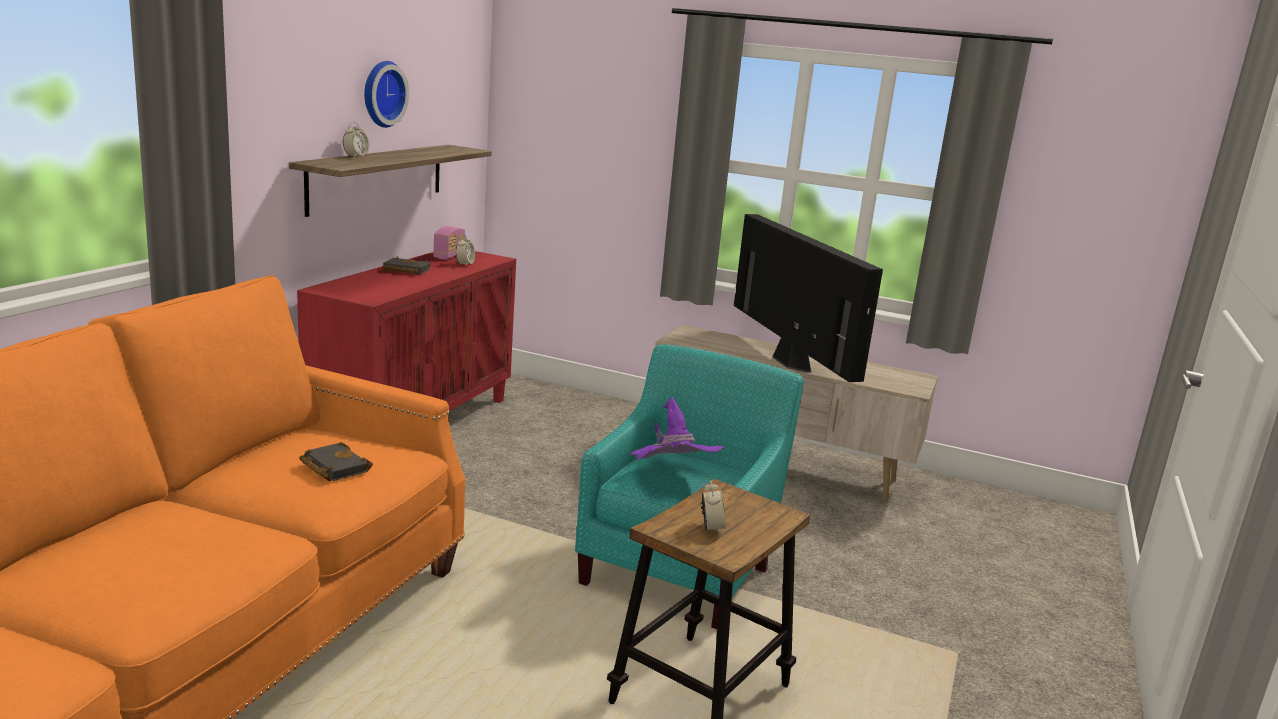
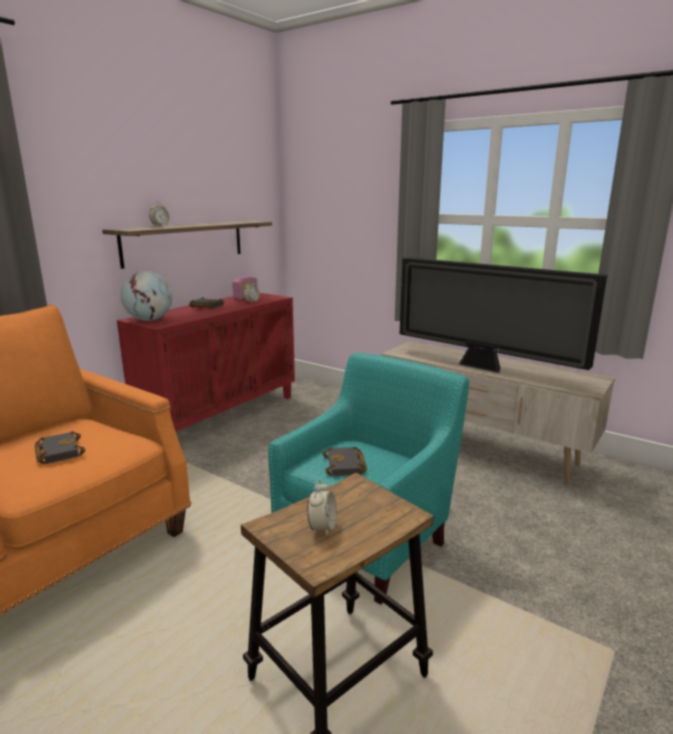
camera: 15 degrees right, 0 degrees up
wall clock [364,61,409,128] -> none
purple hat [630,397,724,460] -> black book [323,447,367,476]
television [734,214,883,382] -> television turned 135 degrees clockwise [400,257,607,373]
none -> globe [121,271,172,321]

